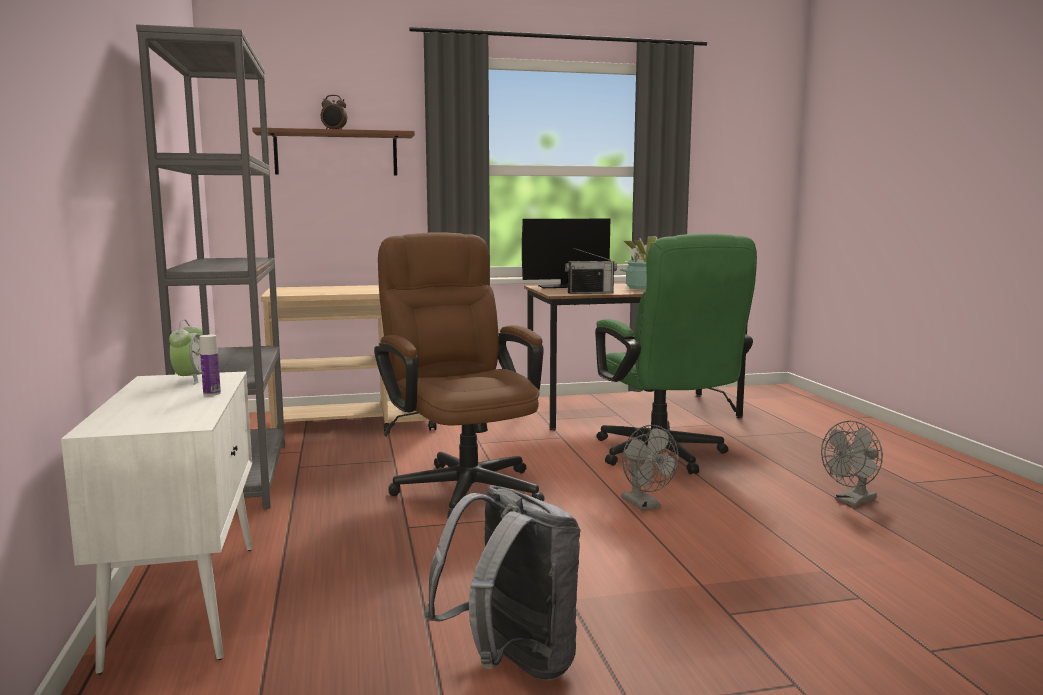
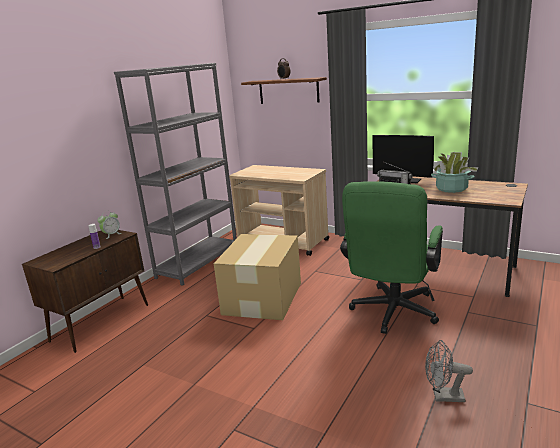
camera: 45 degrees right, 10 degrees up
white cabinet [61,372,252,675] -> brown cabinet [22,230,148,353]
brown office chair [374,232,544,518] -> cardboard box [214,234,301,320]
grey backpack [425,486,581,681] -> none
grey fan [621,425,679,511] -> none

